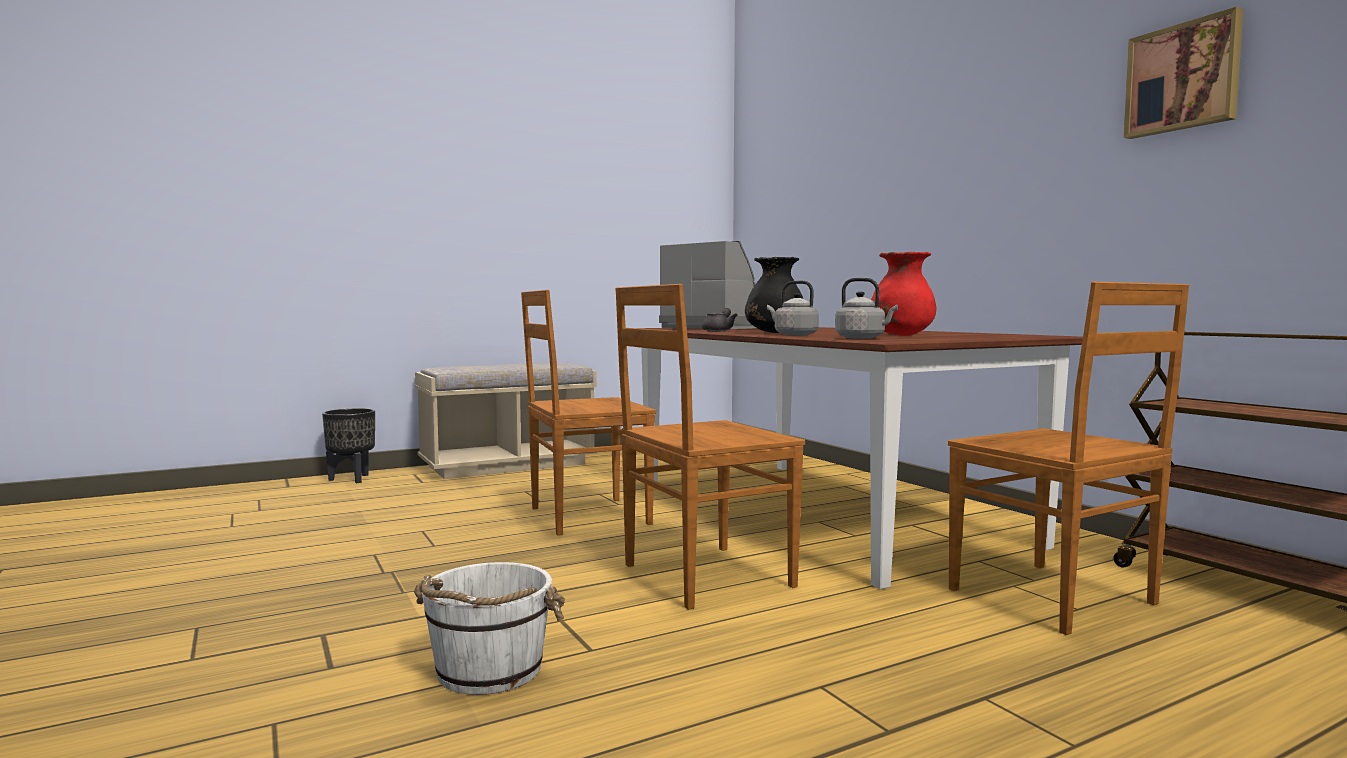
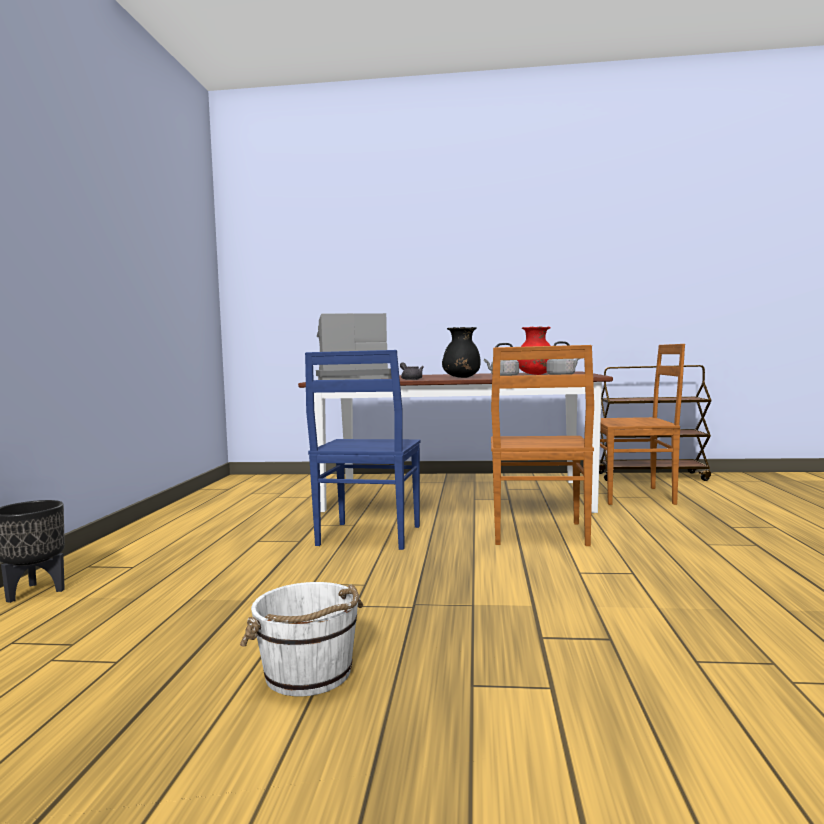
camera: 55 degrees left, 0 degrees up
white bucket [414,562,565,695] -> white bucket moved to [240,582,363,697]
beige bench [415,363,597,479] -> none
brown chair [521,290,656,536] -> blue chair [305,350,421,550]
picture [1124,7,1243,139] -> none

